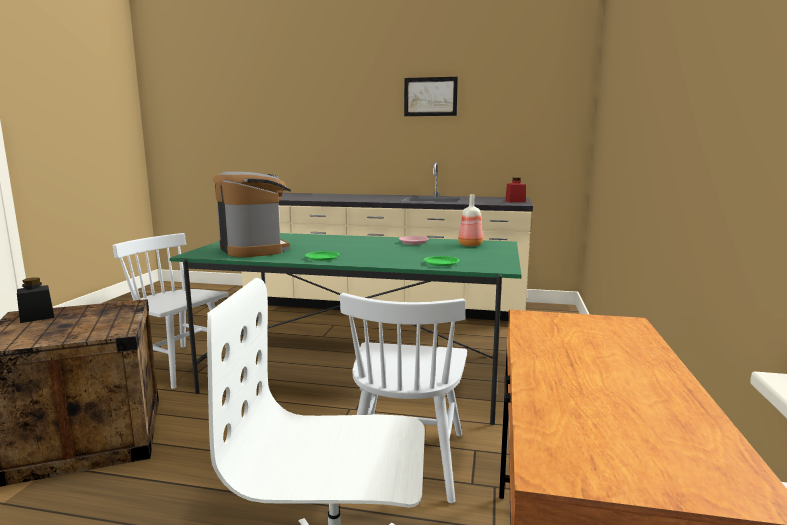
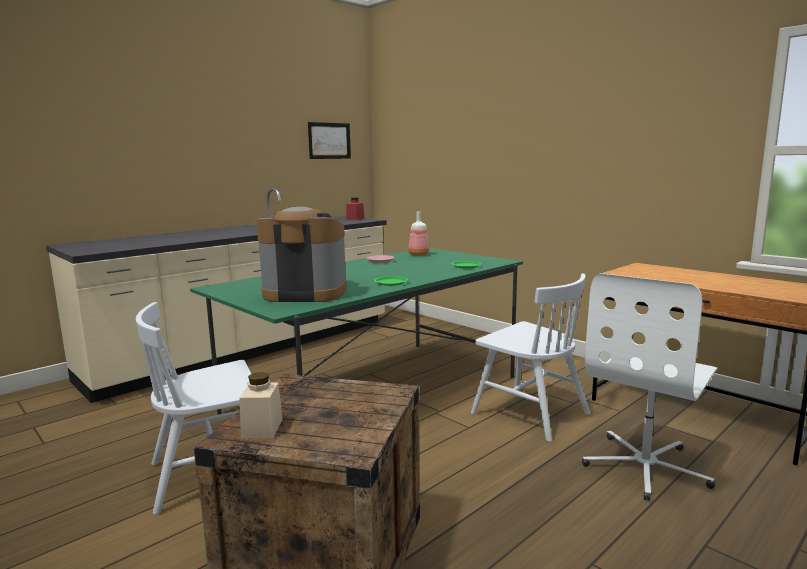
camera: 55 degrees left, 0 degrees up
black jar [17,277,54,323] -> beige jar [239,372,283,438]
picture [404,77,458,116] -> picture moved to [308,122,351,159]

